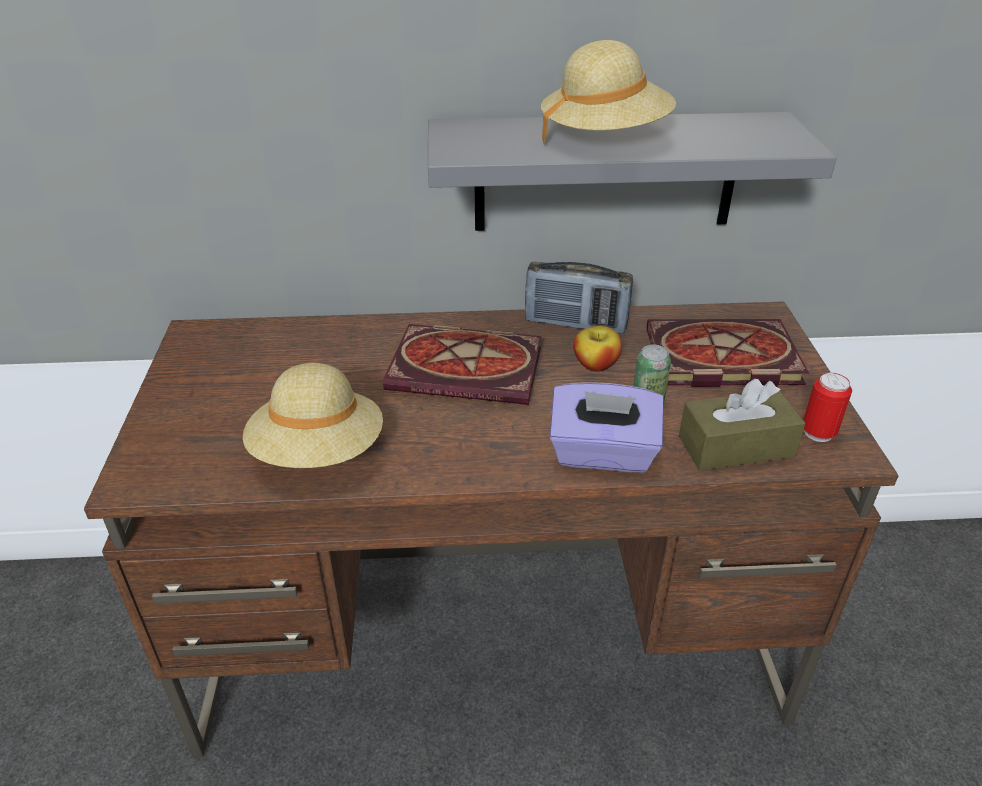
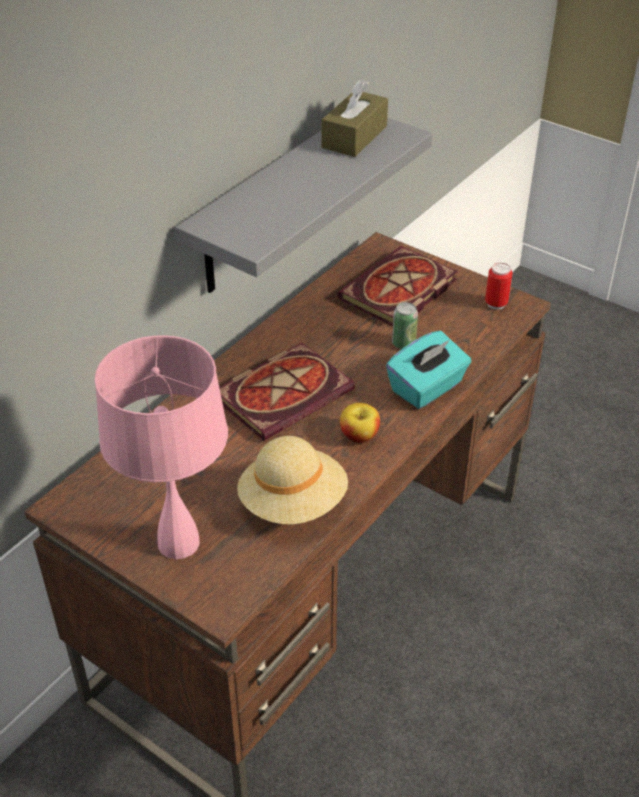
camera: 50 degrees left, 5 degrees up
radio [525,262,633,334] -> none
beige hat [541,40,676,143] -> none
purple tissue box [550,382,663,472] -> turquoise tissue box [386,331,471,409]
apple [573,326,622,372] -> apple moved to [340,403,380,443]
brown tissue box [679,379,806,471] -> brown tissue box moved to [322,80,388,157]
none -> pink table lamp [95,335,228,559]

